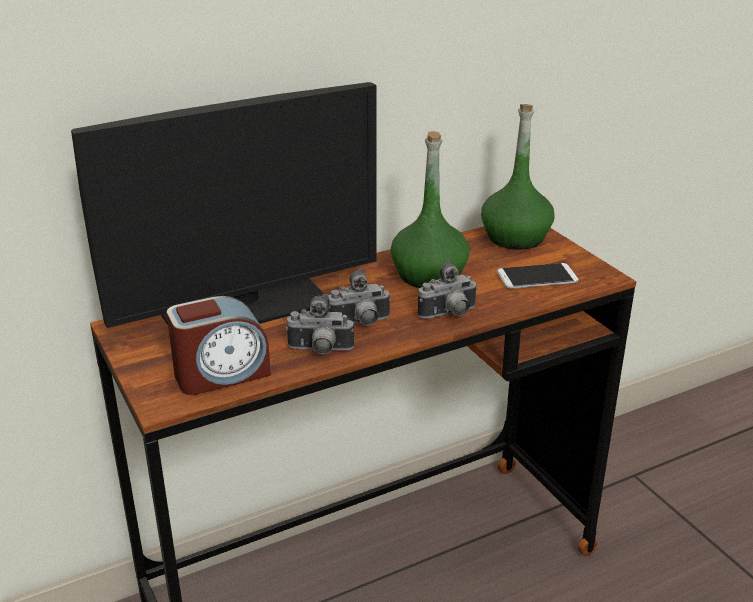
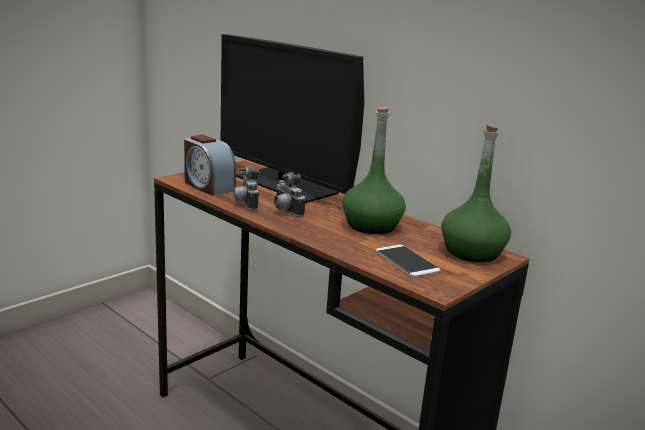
camera: 70 degrees right, 10 degrees down
camera [418,261,478,319] -> none

